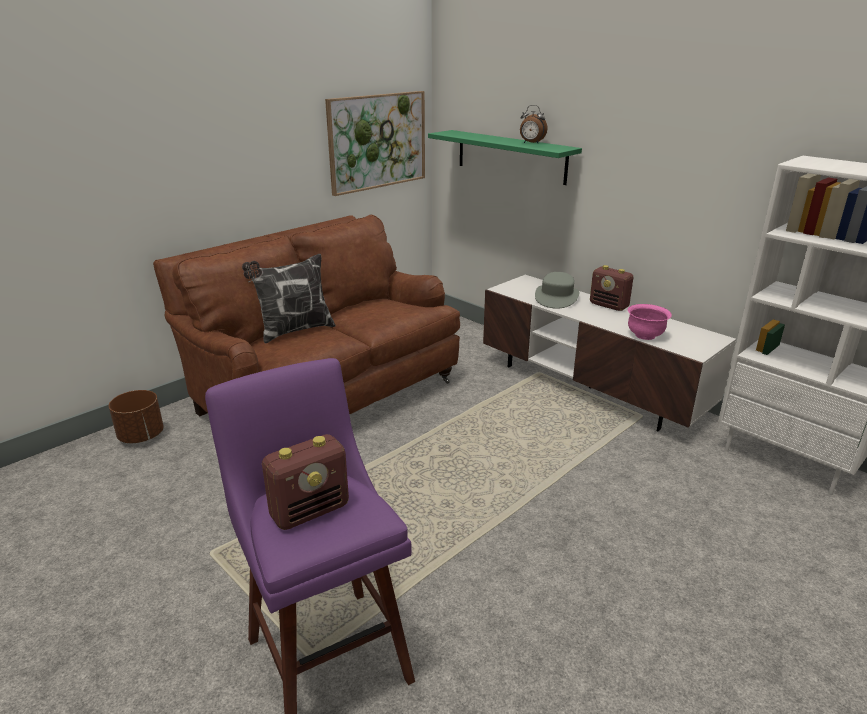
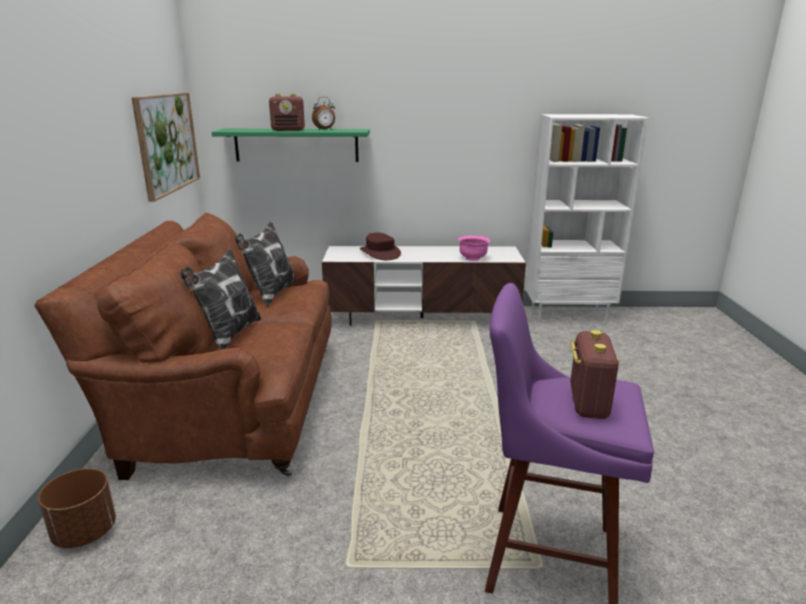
camera: 45 degrees left, 5 degrees down
grey hat [535,272,579,309] -> brown hat [360,233,401,260]
radio [590,265,633,311] -> radio moved to [269,94,305,131]
none -> pillow [235,222,296,307]

